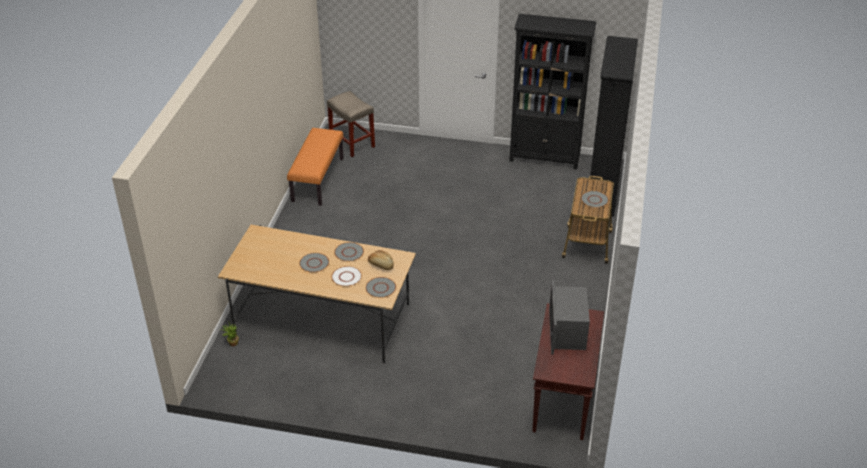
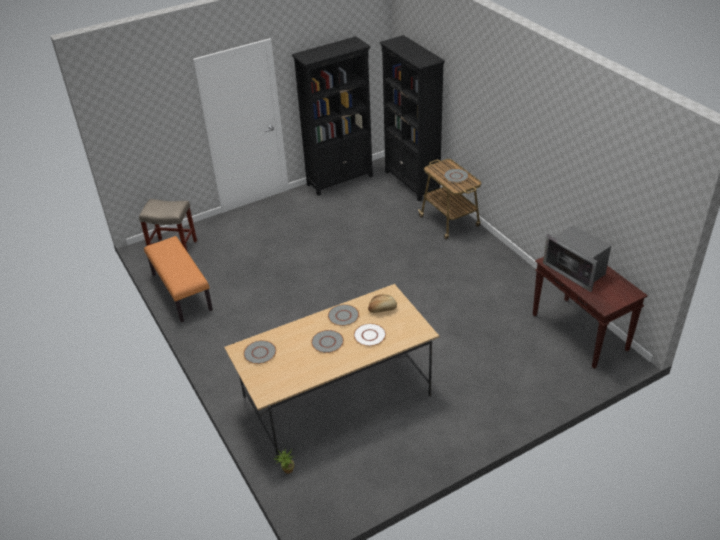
camera: 40 degrees left, 0 degrees up
grey plate [366,277,396,298] -> grey plate moved to [243,340,276,364]

